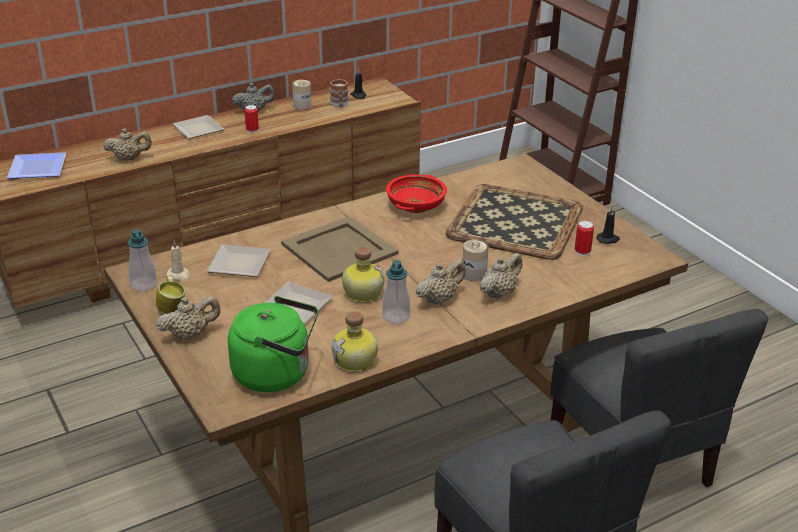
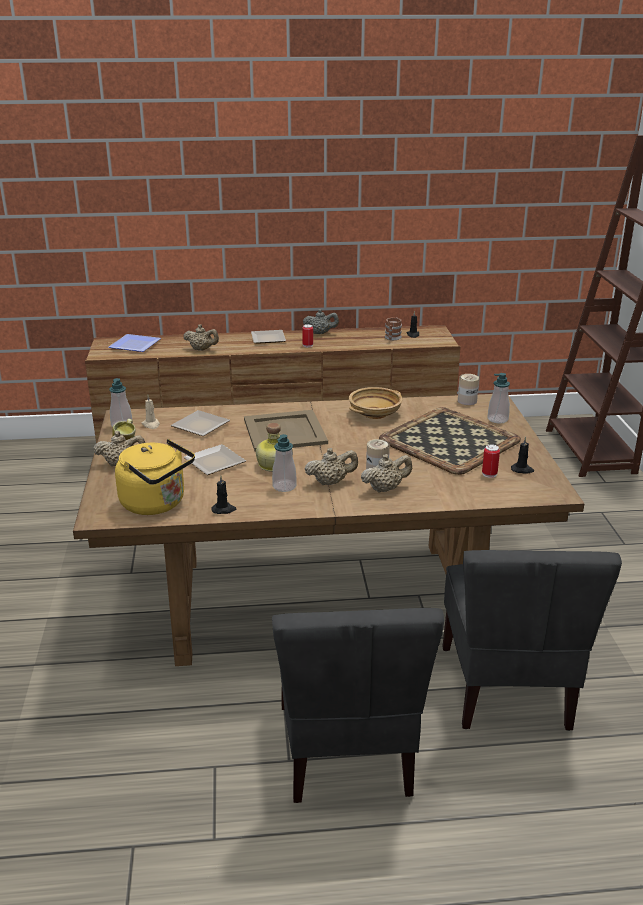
camera: 25 degrees right, 5 degrees down
green kettle [228,296,318,392] -> yellow kettle [115,439,195,515]
can [292,80,311,110] -> can moved to [458,374,479,405]
bottle [331,311,378,372] -> black candle [211,476,237,514]
red bowl [386,175,447,213] -> beige bowl [349,387,403,419]
none -> soap dispenser [488,373,510,424]

